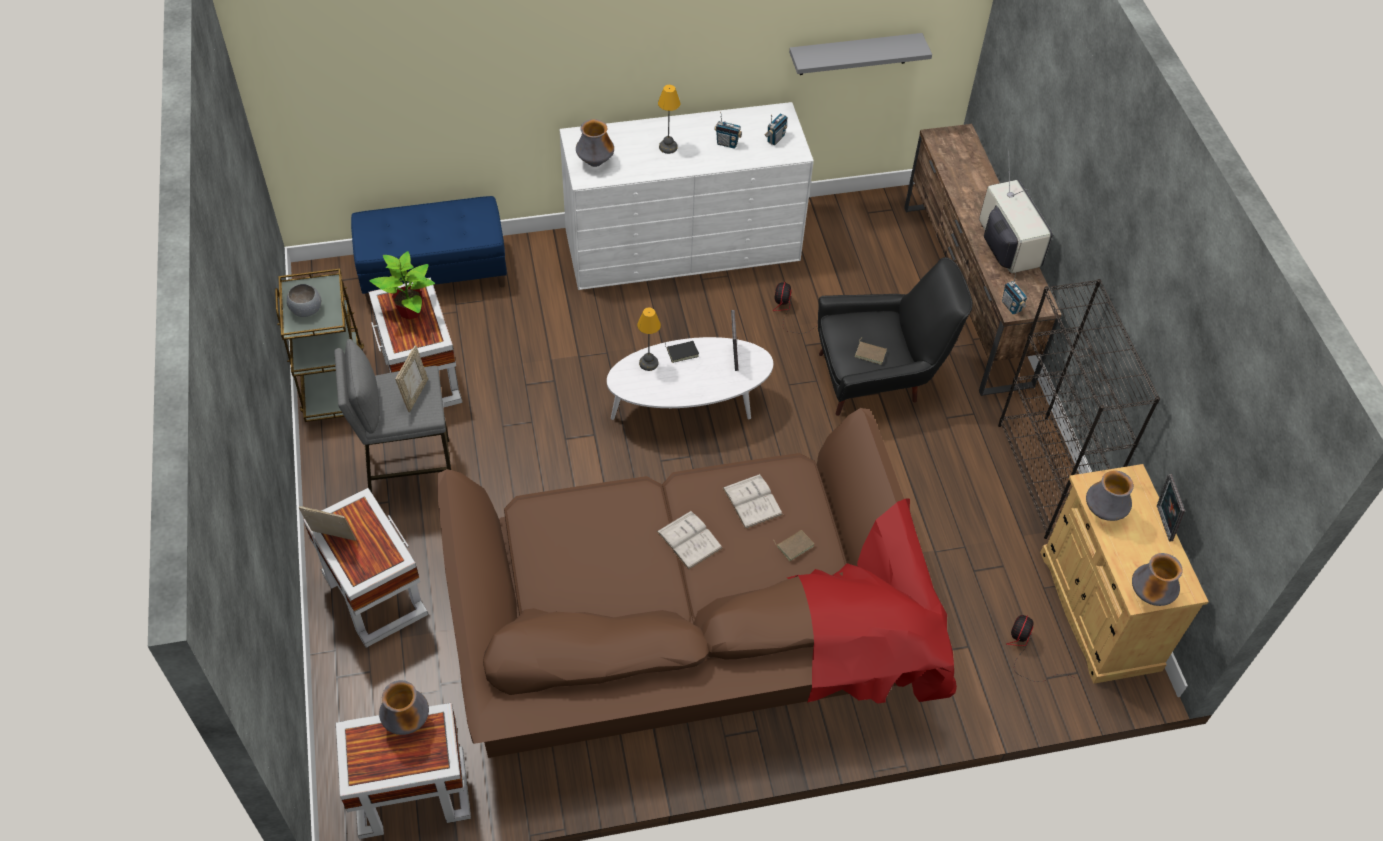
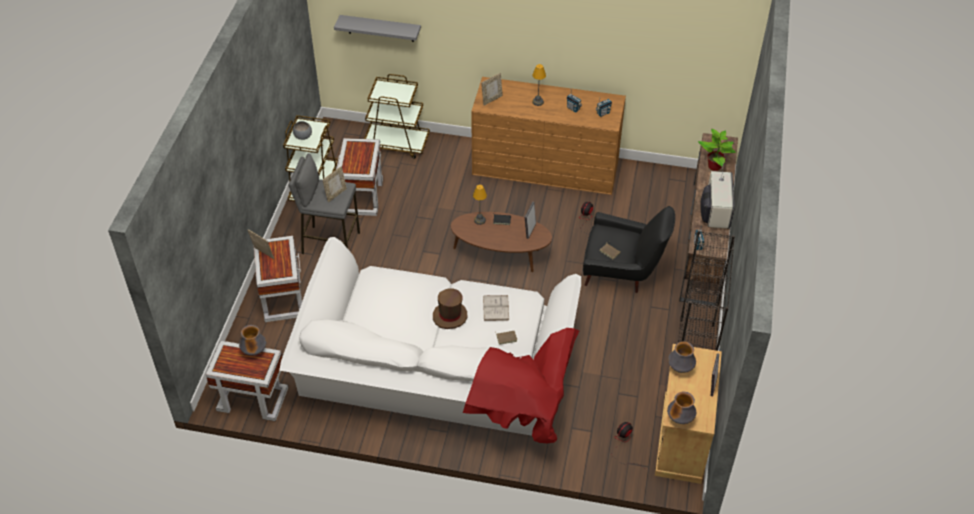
camera: 25 degrees right, 5 degrees down
blue bench [351,196,507,305] -> brown cart [364,74,430,159]
potted plant [369,251,435,320] -> potted plant moved to [698,129,736,171]
brown sofa [437,408,957,758] -> white sofa [279,237,581,443]
white dresser [560,102,814,290] -> brown dresser [471,77,626,195]
vase [576,119,614,167] -> picture frame [481,73,503,105]
white coffee table [607,337,773,420] -> brown coffee table [451,212,552,272]
white book [656,510,723,570] -> brown hat [433,288,467,329]
grey shelf [789,33,932,75] -> grey shelf moved to [334,15,421,42]

